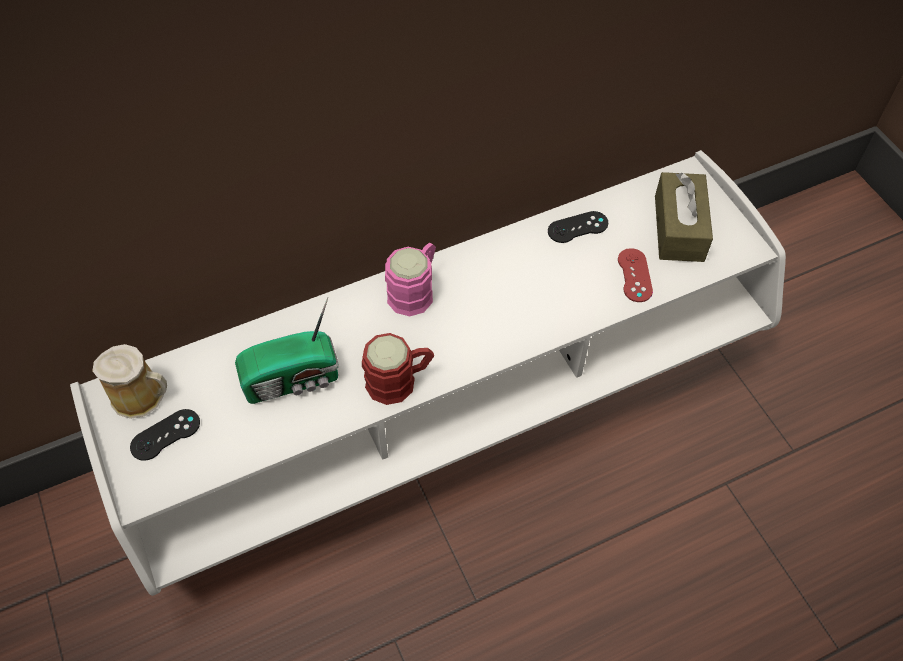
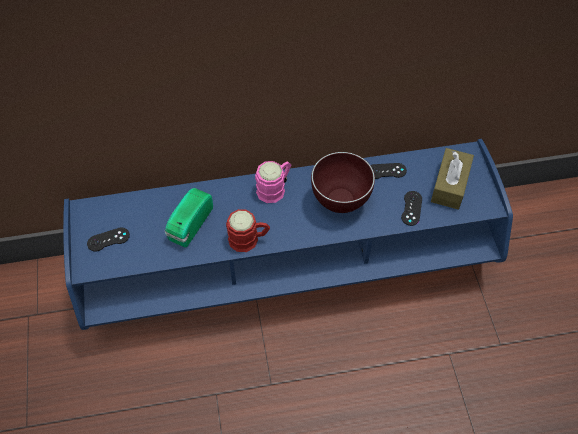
camera: 15 degrees right, 0 degrees up
white tv stand [70,150,786,596] -> blue tv stand [63,139,513,330]
mug [92,344,167,419] -> none
radio [235,297,339,404] -> radio turned 120 degrees clockwise [165,188,213,248]
red game controller [618,248,653,302] -> black game controller [401,191,422,226]
none -> brown bowl [311,152,375,213]

